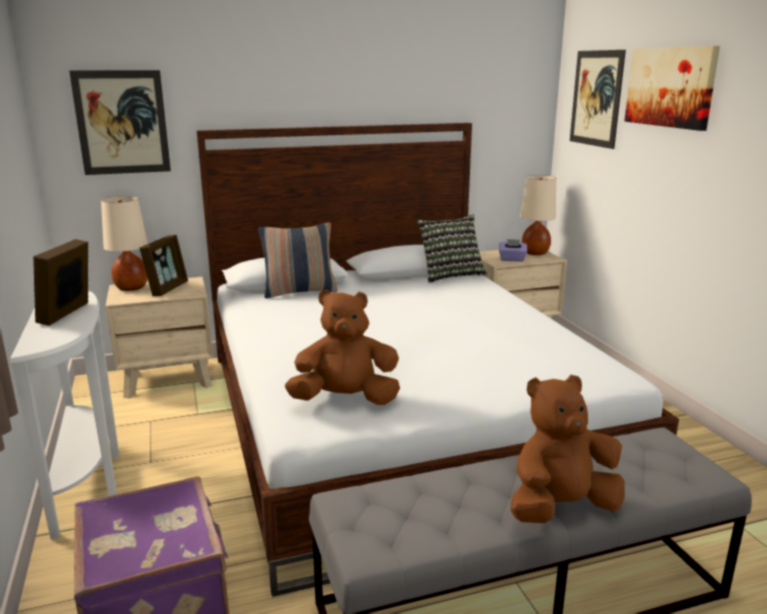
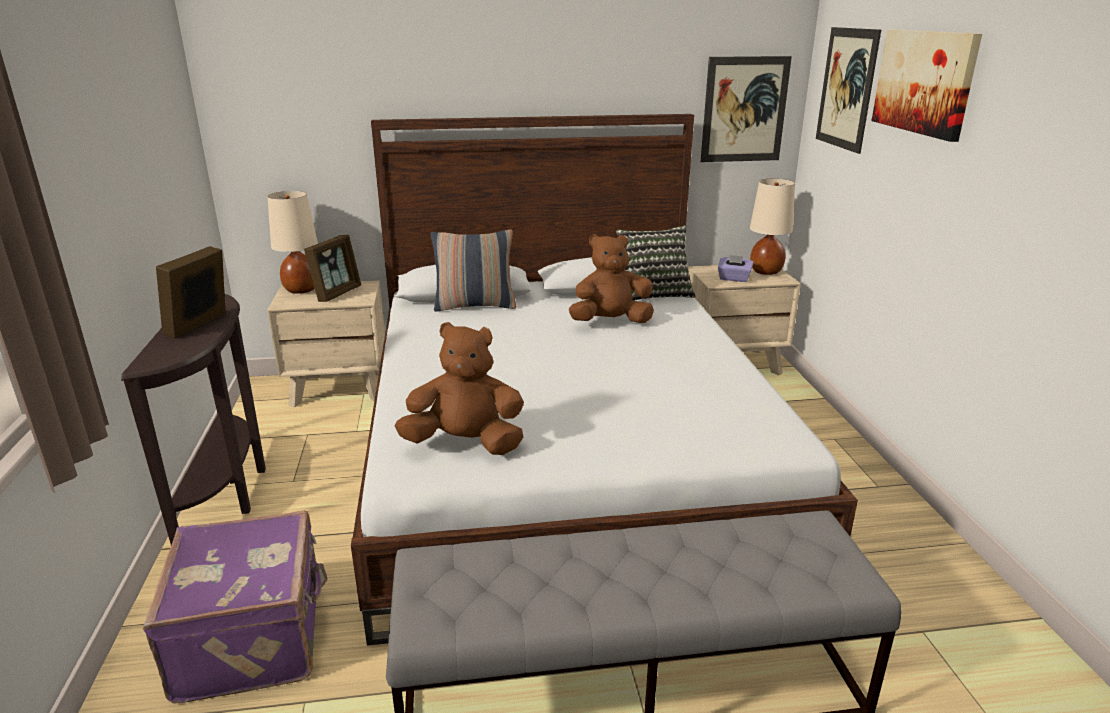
camera: 10 degrees right, 5 degrees up
white console table [10,291,119,540] -> brown console table [121,294,266,545]
picture [69,70,171,175] -> picture moved to [701,56,792,162]
brown plush toy [511,375,624,523] -> brown plush toy moved to [569,234,654,323]

